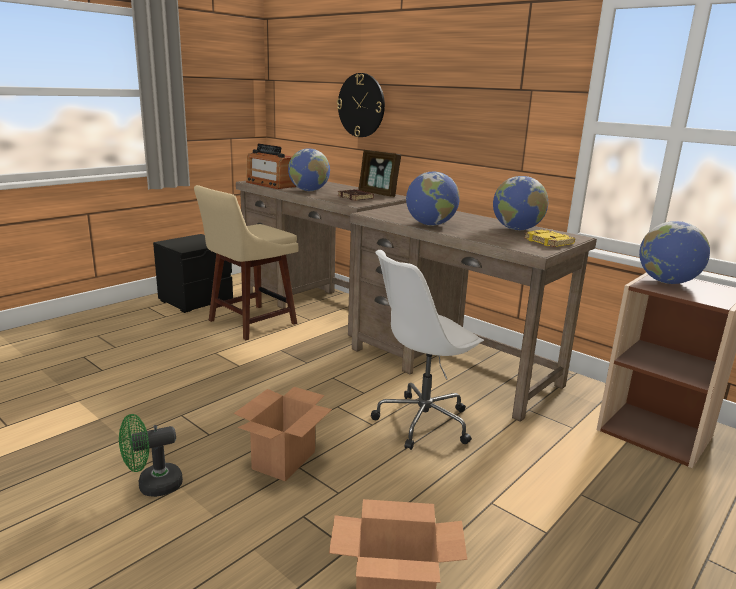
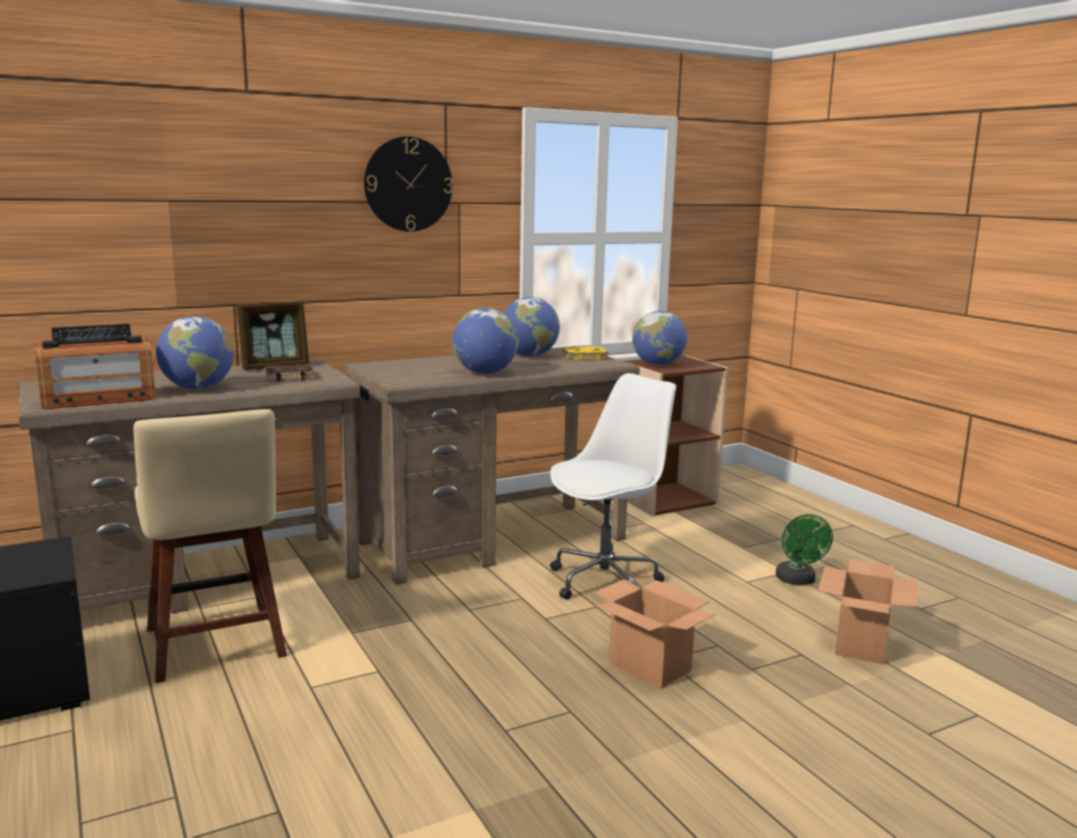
camera: 70 degrees left, 5 degrees down
green fan [119,414,183,497] -> green fan moved to [776,514,833,585]
wall clock [337,73,385,137] -> wall clock moved to [364,136,453,232]
white office chair [371,250,484,450] -> white office chair turned 120 degrees counterclockwise [550,373,676,600]

